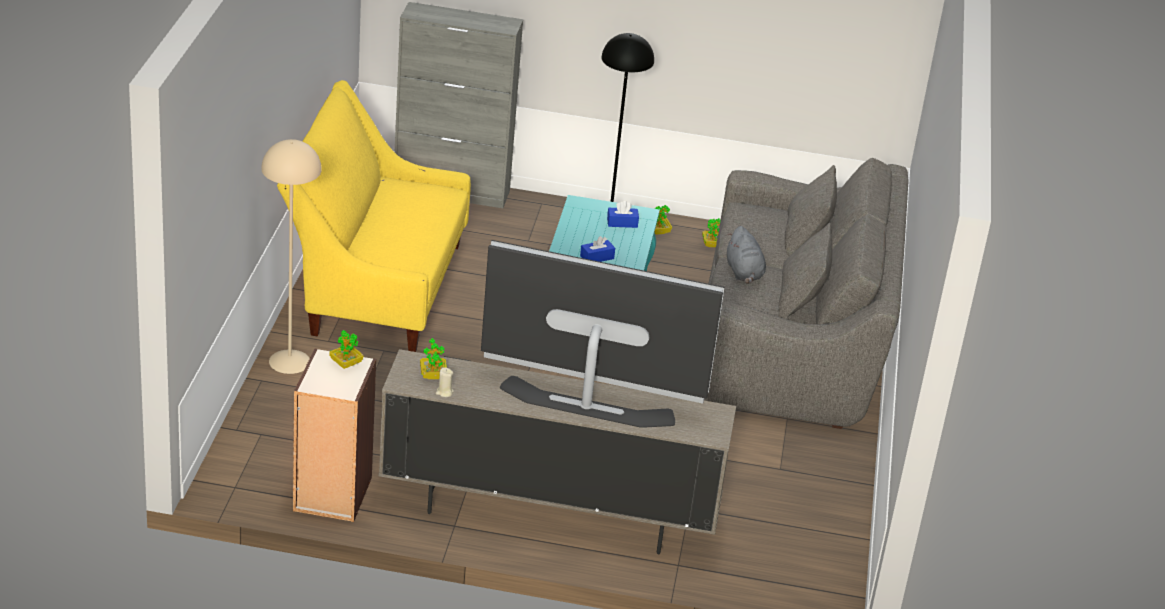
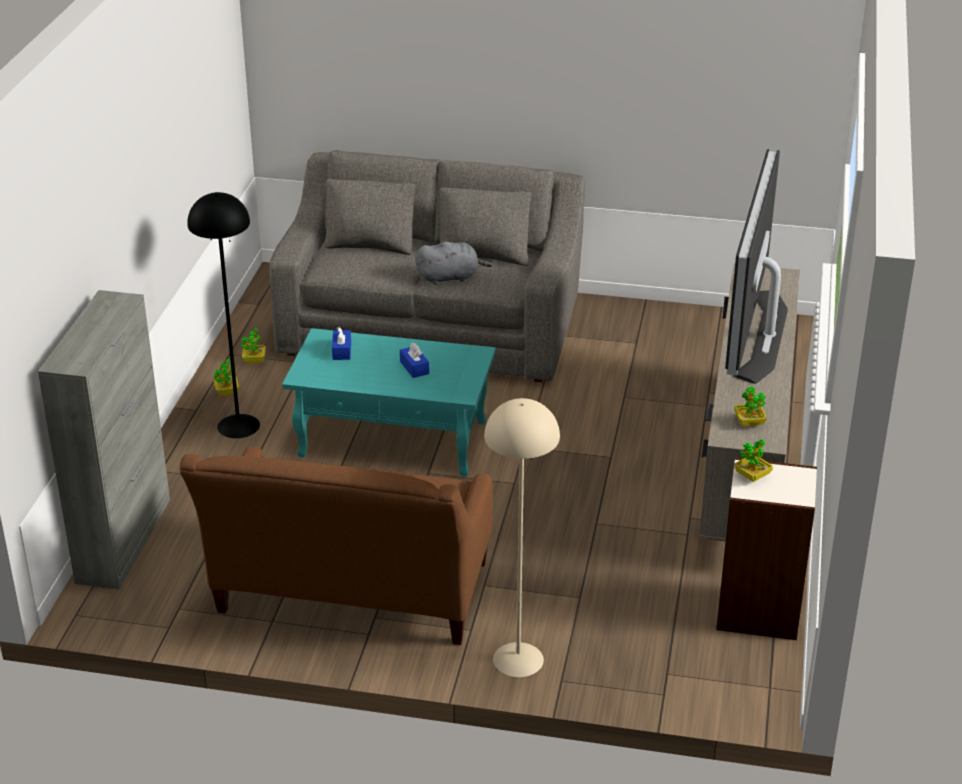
camera: 85 degrees left, 0 degrees up
yellow sofa [277,80,471,352] -> brown sofa [180,447,493,645]
beige candle [436,367,454,397] -> none

